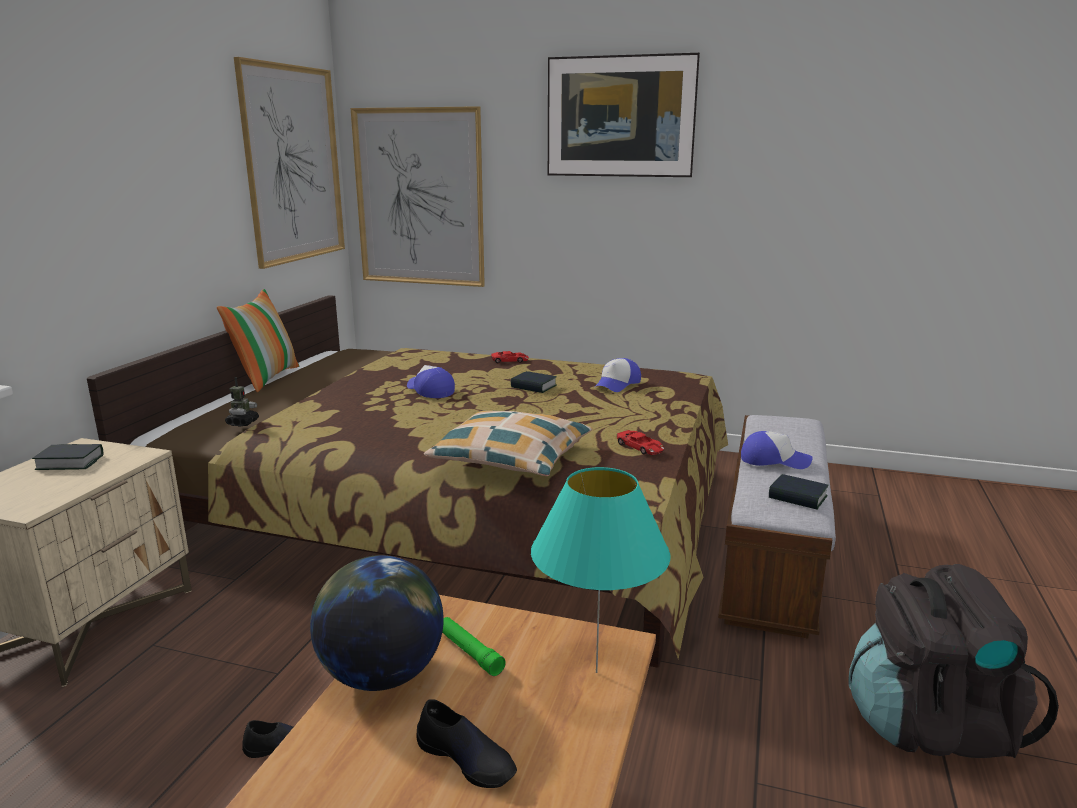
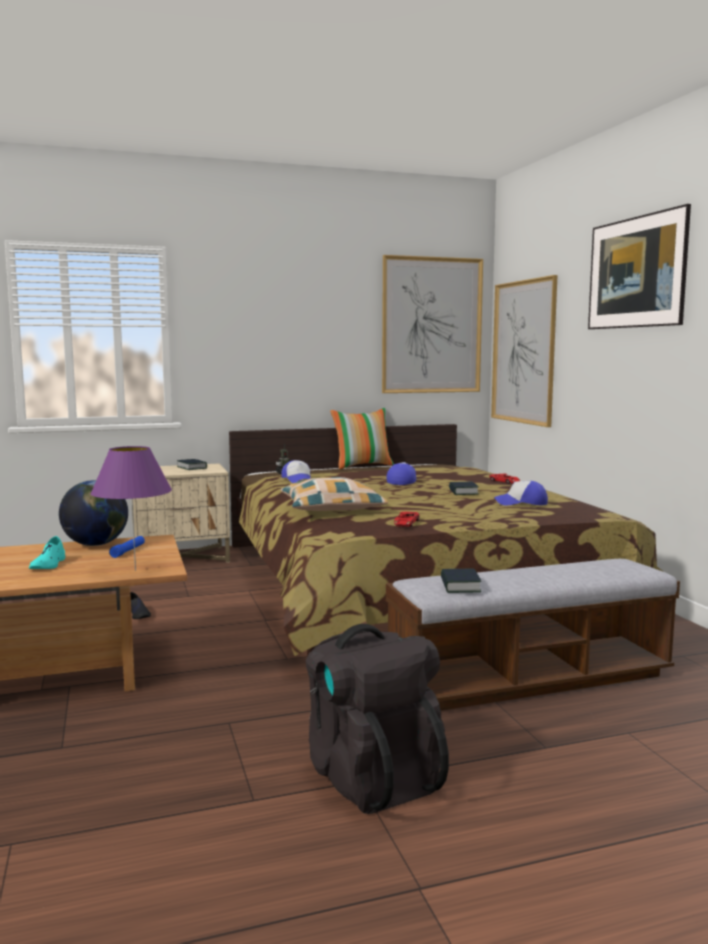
camera: 55 degrees right, 10 degrees down
black shoe [416,699,517,788] -> turquoise shoe [29,536,65,569]
green flashlight [442,617,506,676] -> blue flashlight [109,536,145,558]
turquoise table lamp [531,467,671,673] -> purple table lamp [91,446,172,571]
cap [741,431,813,469] -> cap moved to [281,460,311,483]

